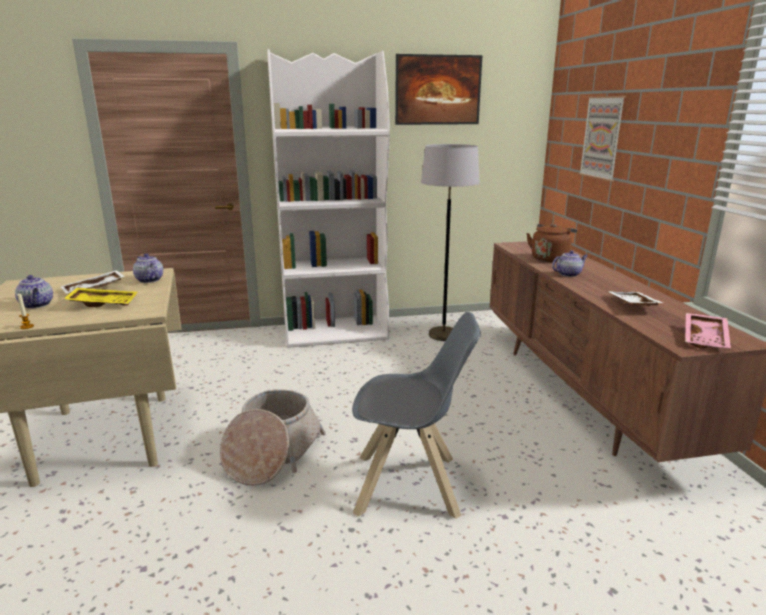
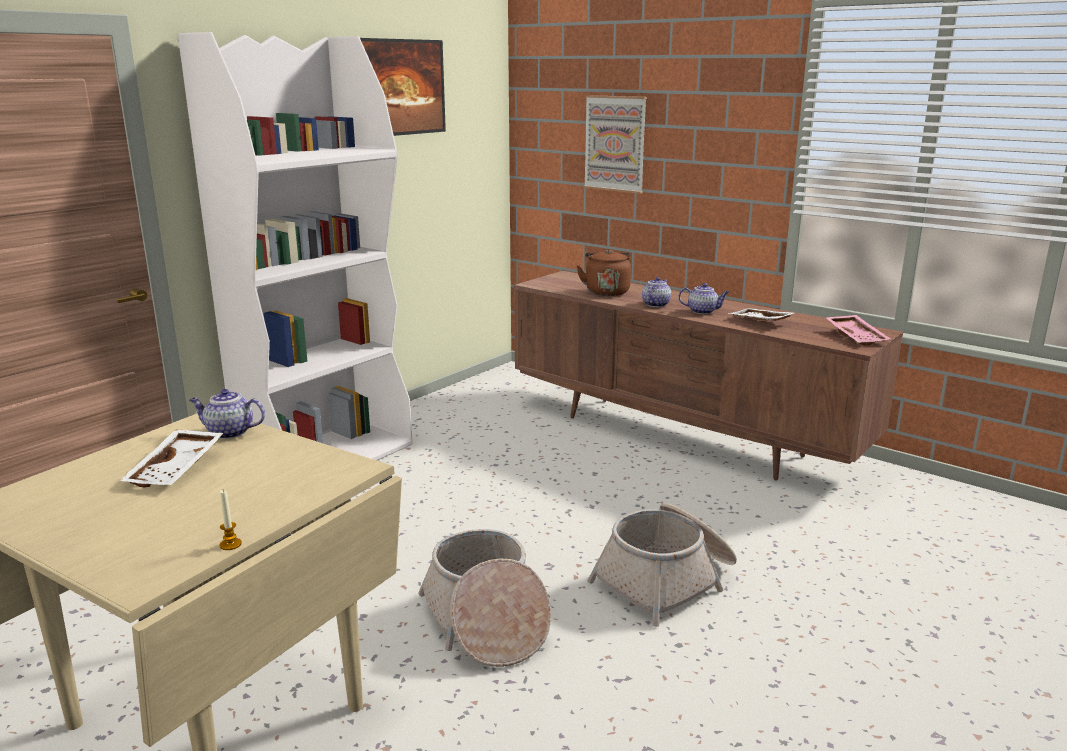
camera: 40 degrees left, 0 degrees up
teapot [15,275,53,308] -> teapot moved to [678,283,729,314]
yellow tray [64,287,137,307] -> none
grey chair [352,312,481,519] -> basket [587,503,737,627]
grey floor lamp [421,144,480,341] -> none

